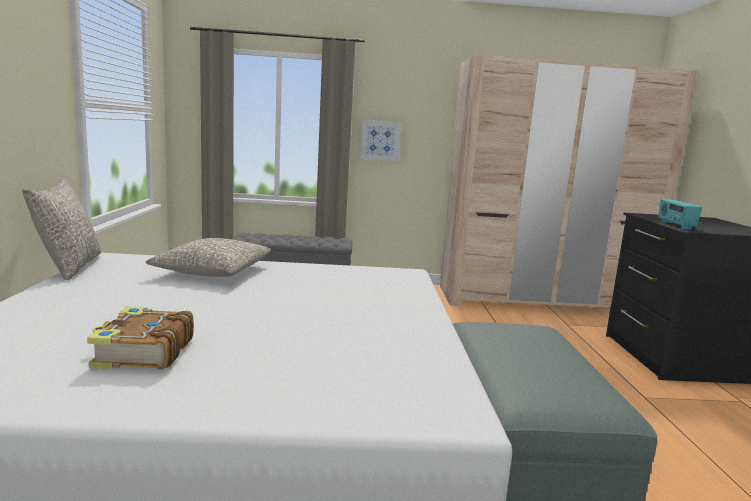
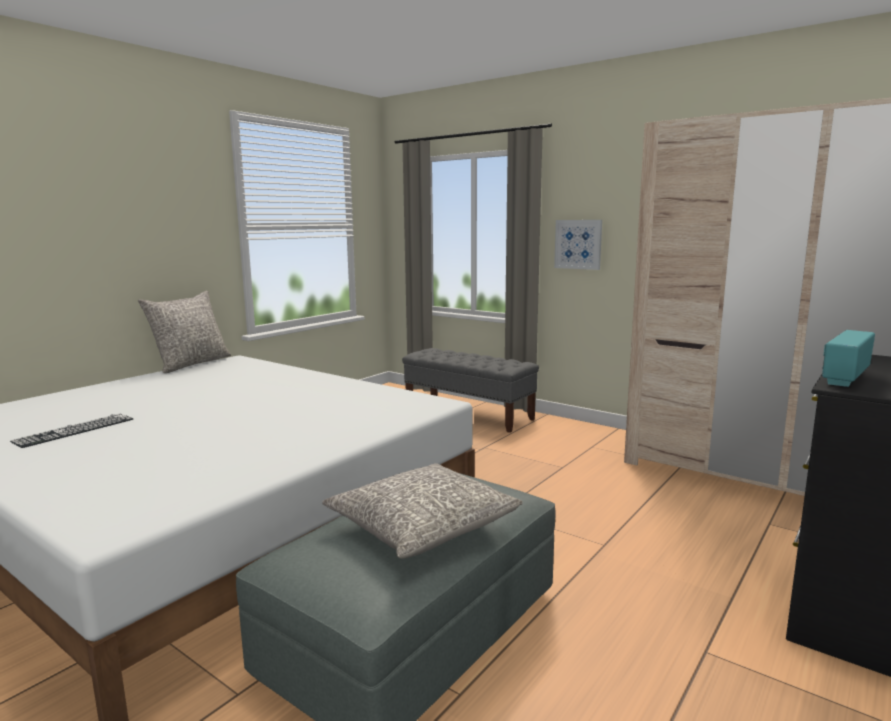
camera: 40 degrees right, 0 degrees up
book [87,306,194,370] -> keyboard [10,414,133,448]
grey pillow [146,238,271,277] -> grey pillow moved to [322,463,523,559]

